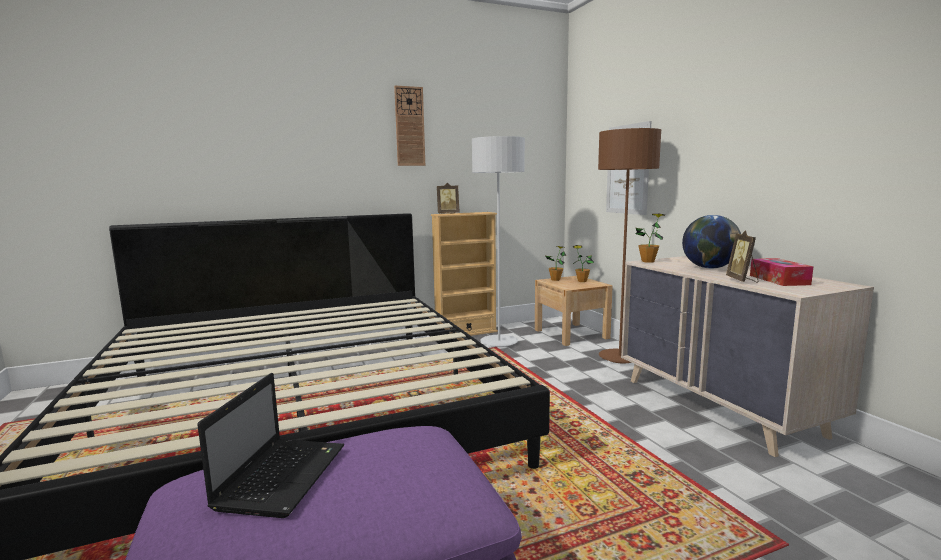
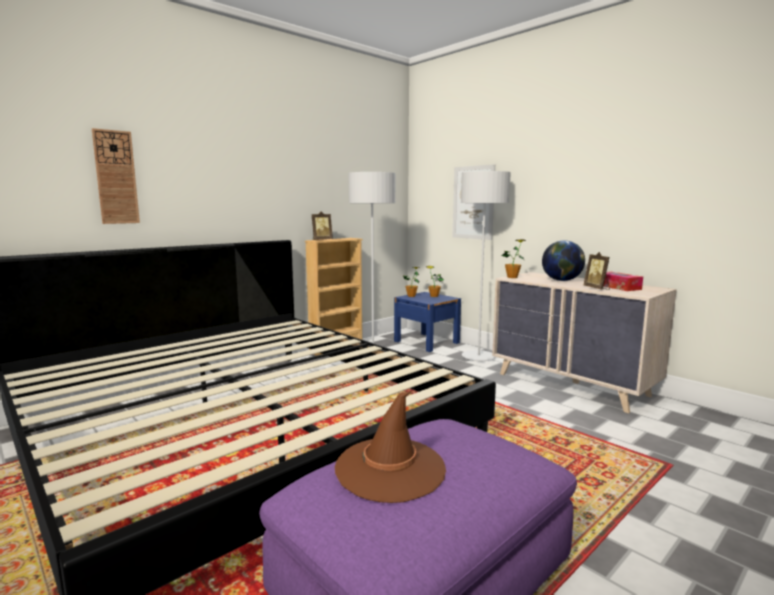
camera: 20 degrees left, 0 degrees up
laptop [197,373,344,518] -> brown hat [335,391,446,503]
wall clock [394,85,425,166] -> wall clock moved to [92,128,140,224]
beige nightstand [535,276,613,346] -> blue nightstand [394,292,461,352]
brown floor lamp [598,128,661,363] -> grey floor lamp [461,171,511,361]

